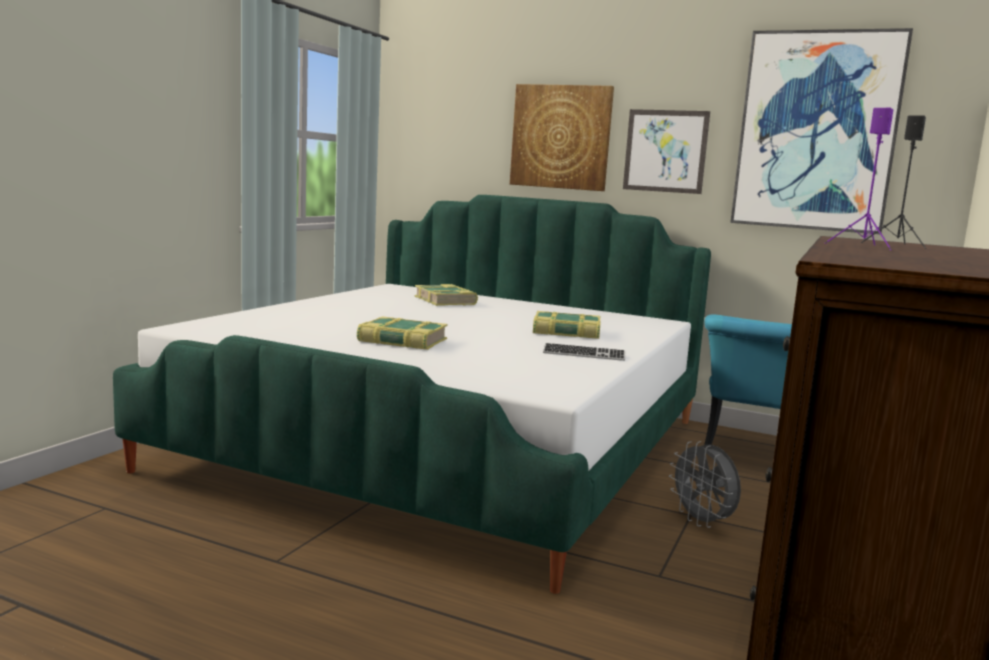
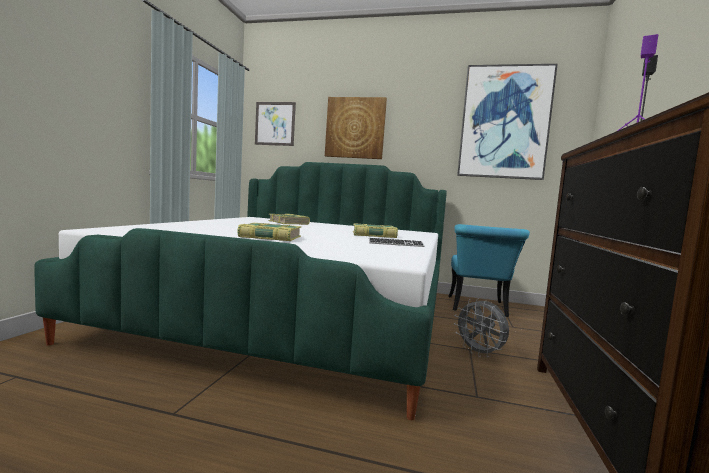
camera: 10 degrees left, 5 degrees down
picture [623,109,710,194] -> picture moved to [255,102,296,146]

